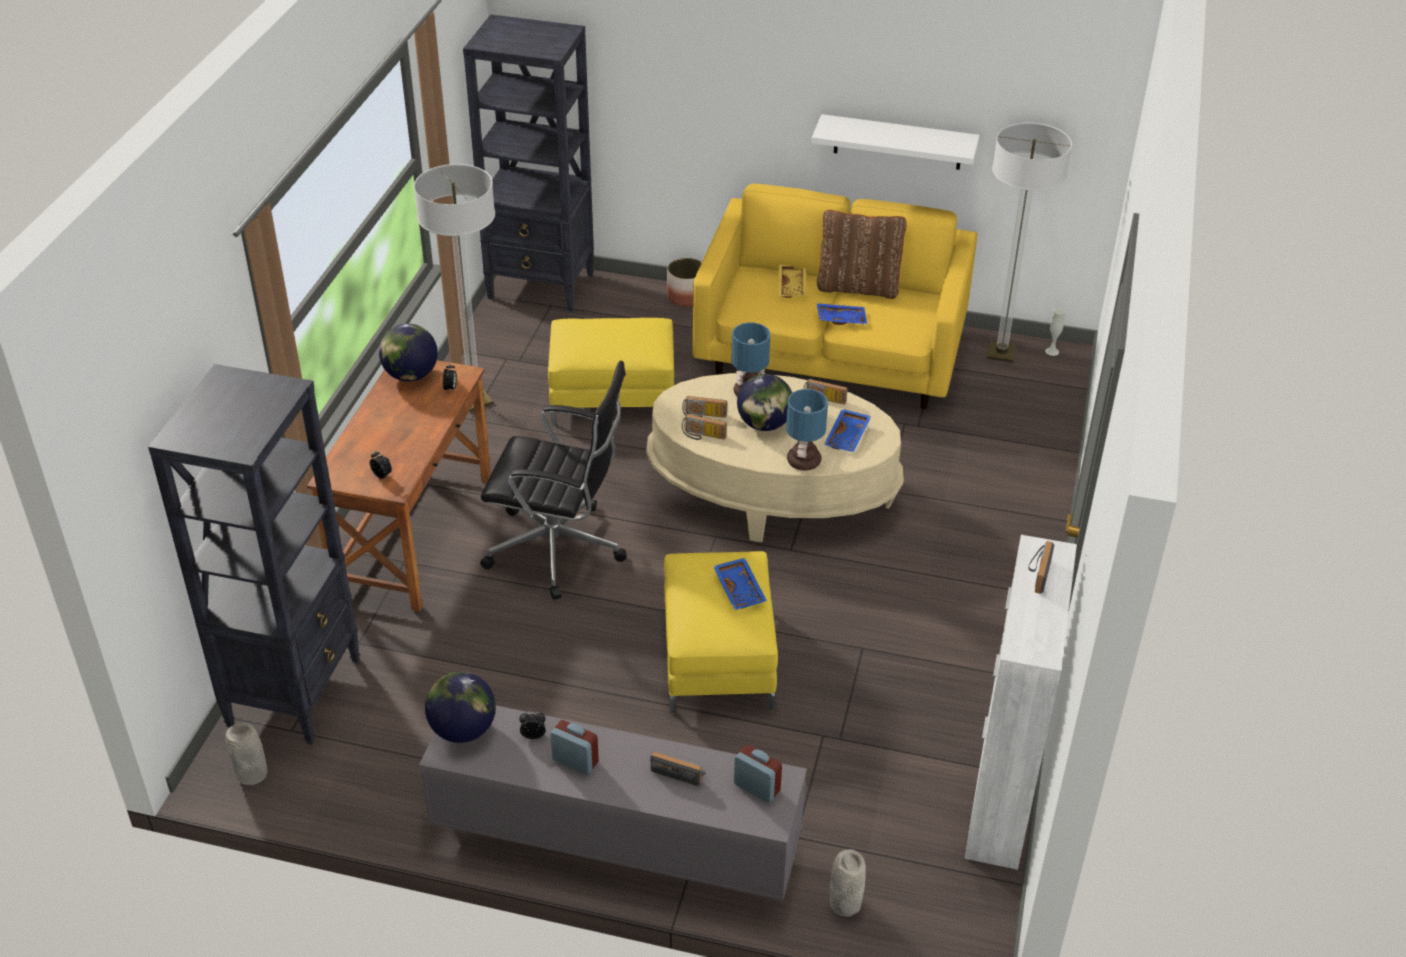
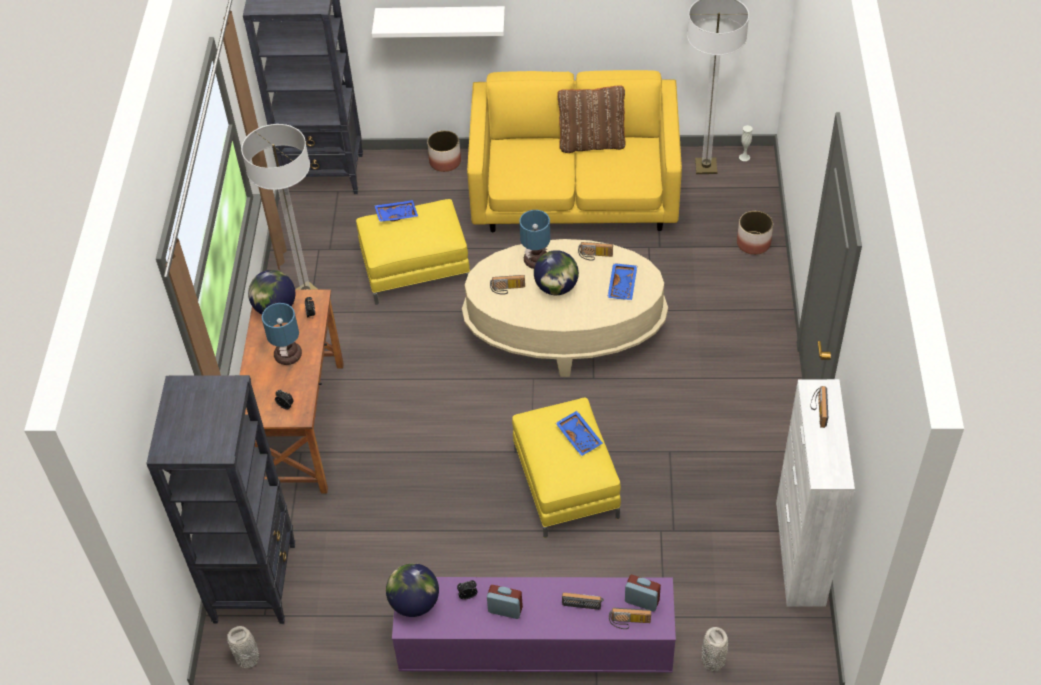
camera: 10 degrees left, 10 degrees up
grey tv stand [419,705,807,901] -> purple tv stand [392,577,676,673]
black office chair [480,361,627,600] -> none
radio [682,414,727,440] -> radio moved to [609,608,651,629]
yellow tray [778,264,807,298] -> none
table lamp [786,389,828,471] -> table lamp moved to [262,303,302,365]
white shelf [811,114,980,170] -> white shelf moved to [372,6,505,38]
blue tray [817,303,868,325] -> blue tray moved to [374,200,418,222]
none -> planter [737,211,773,255]

